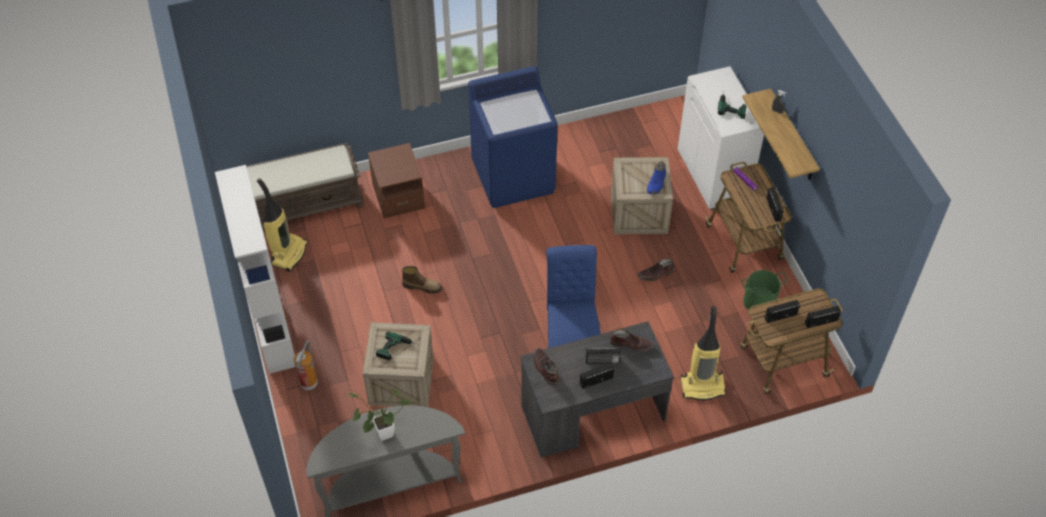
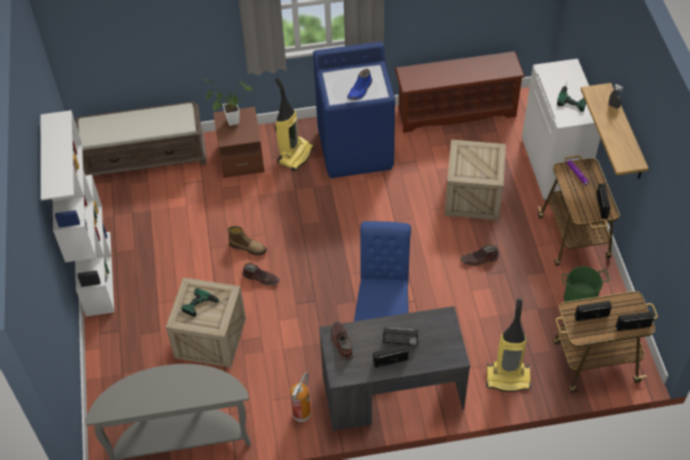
camera: 10 degrees right, 0 degrees up
vacuum cleaner [257,178,308,272] -> vacuum cleaner moved to [275,77,314,171]
fire extinguisher [294,340,318,390] -> fire extinguisher moved to [290,372,311,422]
potted plant [348,389,411,441] -> potted plant moved to [204,79,252,126]
brown boot [609,328,654,351] -> brown boot moved to [242,263,280,286]
blue boot [647,162,666,195] -> blue boot moved to [347,69,372,100]
none -> brown shoe rack [395,51,525,133]

